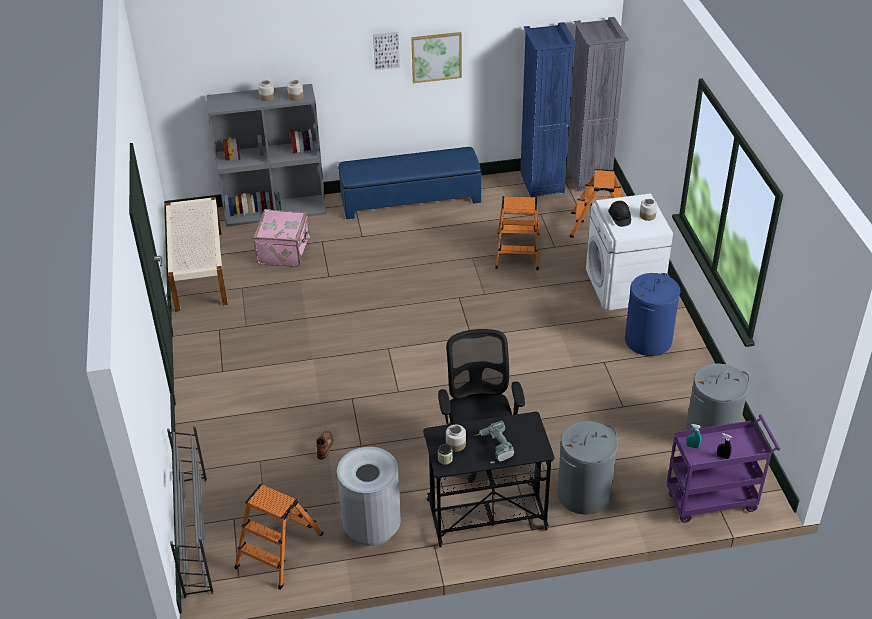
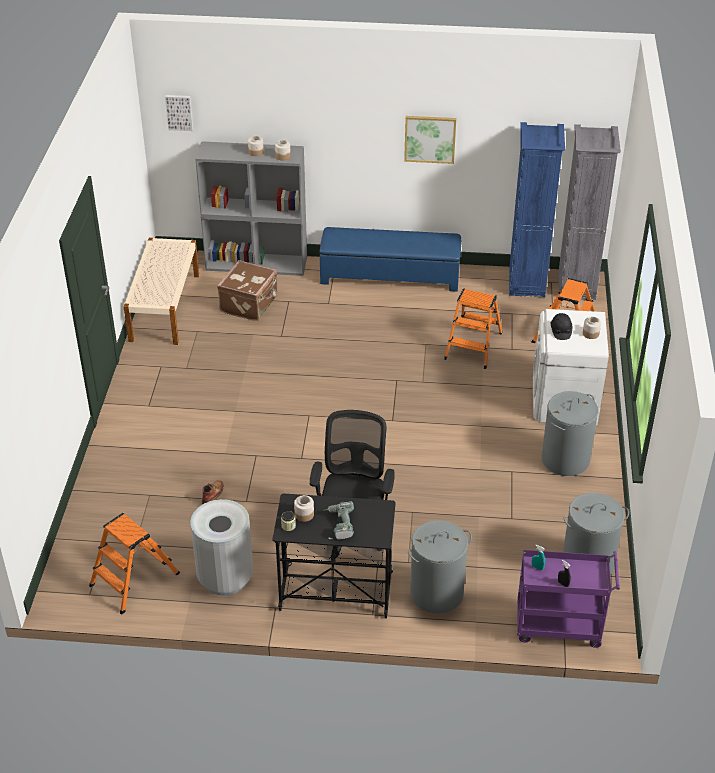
camera: 15 degrees right, 0 degrees up
grey shoe rack [167,425,214,599] -> none
pink suitcase [253,209,311,267] -> brown suitcase [217,260,278,321]
picture [373,32,400,70] -> picture moved to [165,95,193,131]
blue laundry basket [625,273,680,356] -> grey laundry basket [542,391,599,476]

